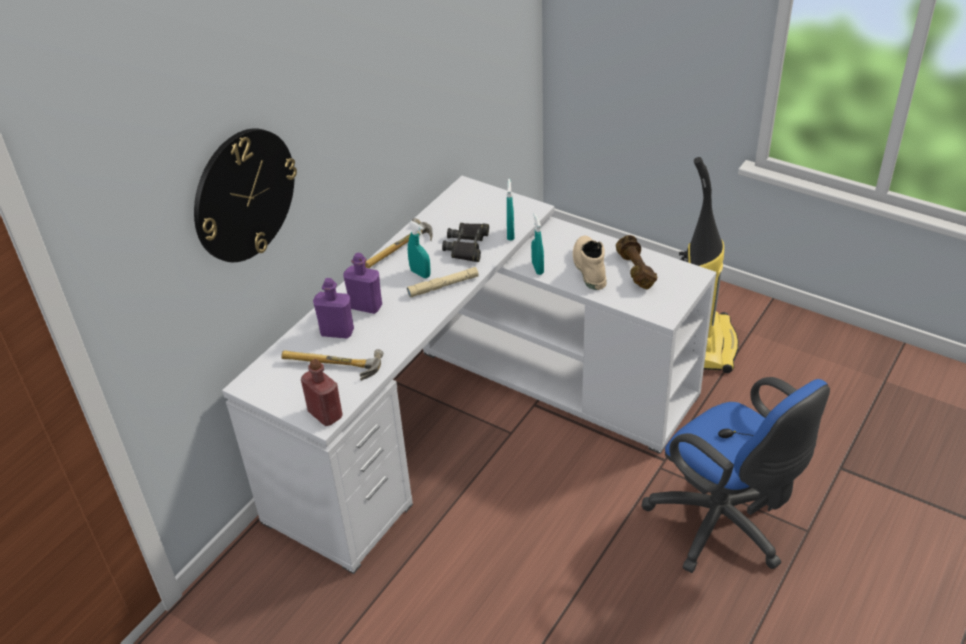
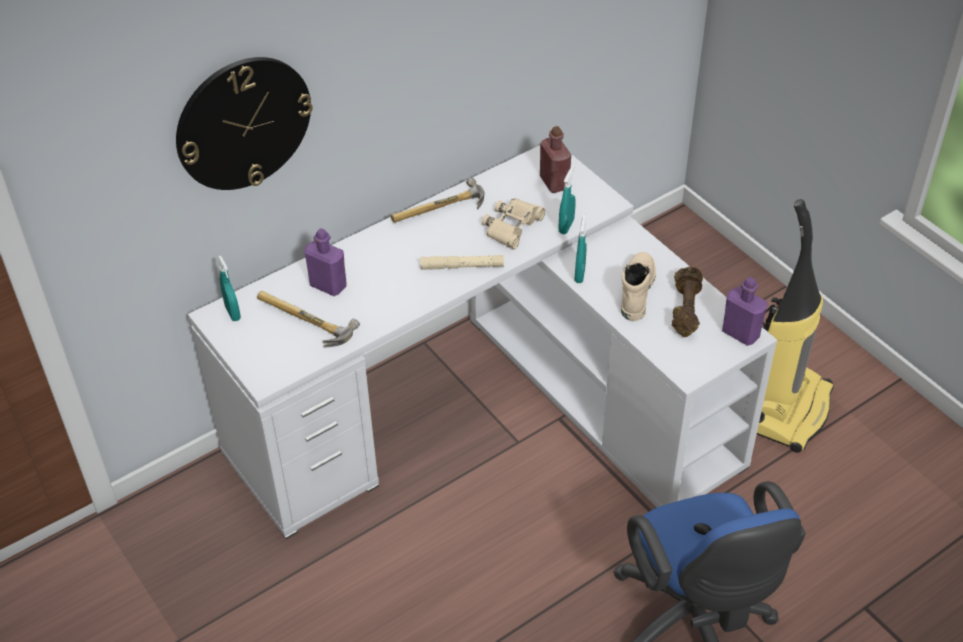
camera: 20 degrees right, 5 degrees up
red bottle [301,359,343,426] -> red bottle moved to [540,126,571,193]
purple bottle [343,253,382,314] -> purple bottle moved to [722,277,768,346]
turquoise spray bottle [408,221,431,278] -> turquoise spray bottle moved to [218,256,241,321]
black binoculars [442,223,489,262] -> beige binoculars [482,198,546,250]

